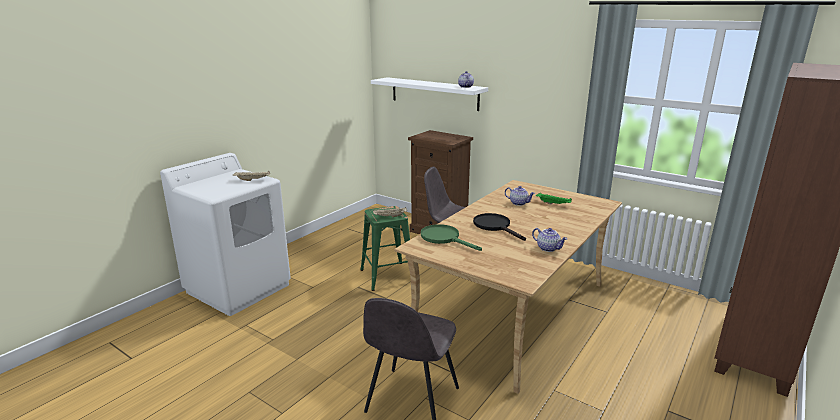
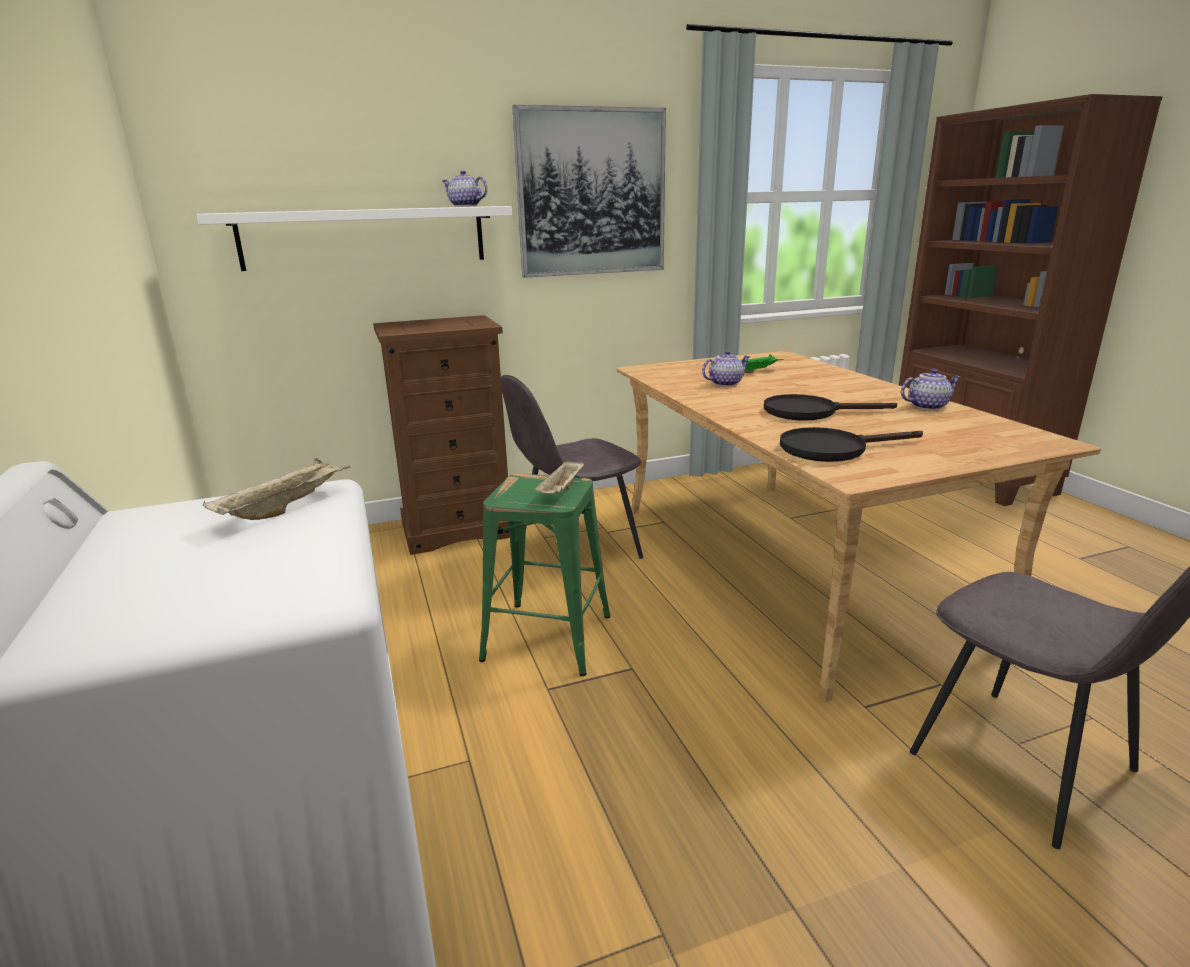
camera: 55 degrees left, 0 degrees up
green frying pan [421,224,482,251] -> black frying pan [780,427,923,462]
none -> picture [512,105,666,278]

